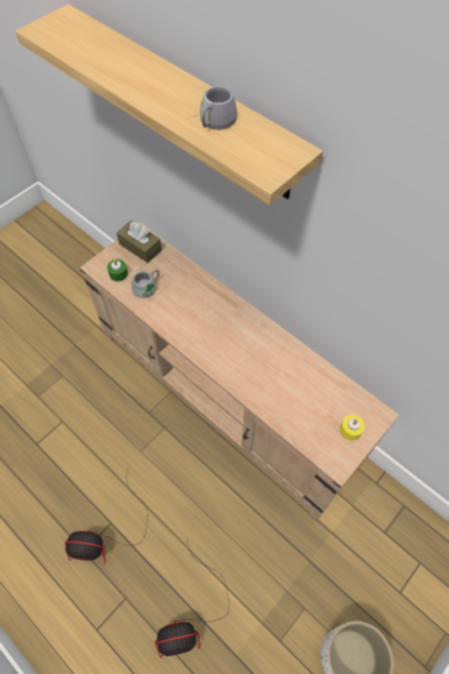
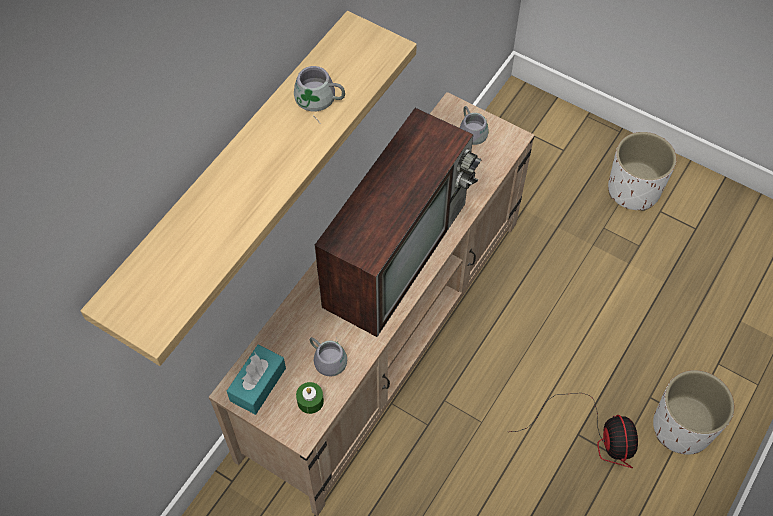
camera: 100 degrees left, 0 degrees up
brown tissue box [116,221,162,263] -> turquoise tissue box [227,345,286,415]
fan [155,541,230,658] -> none
yellow candle [340,414,365,441] -> grey mug [460,106,489,145]
none -> television [315,108,482,337]
none -> white planter [653,370,734,455]

